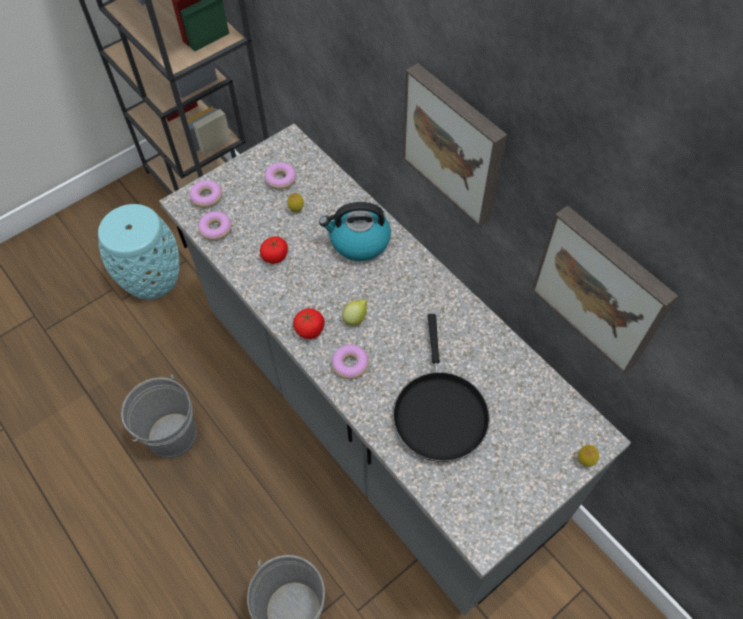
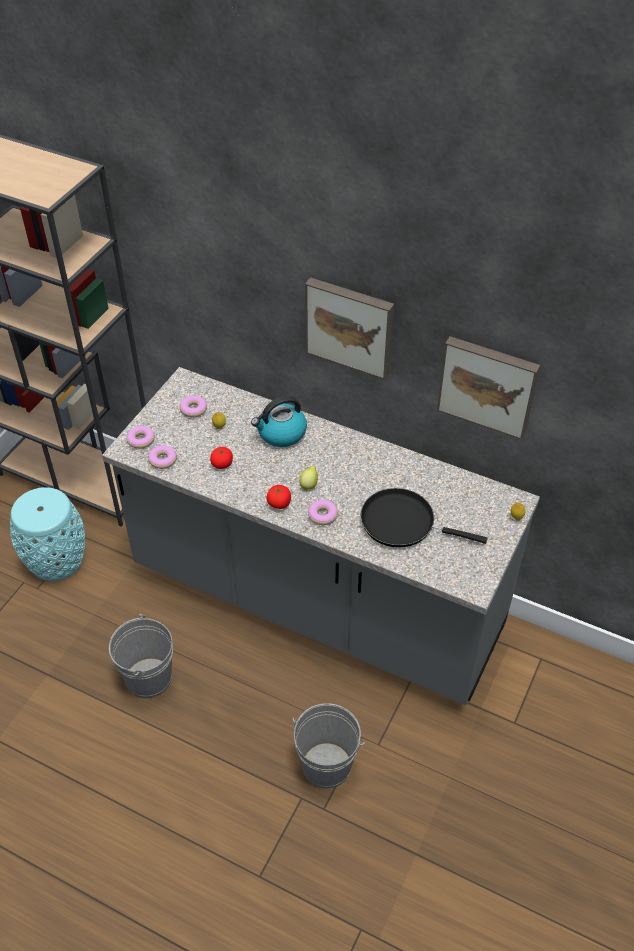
camera: 25 degrees left, 10 degrees down
black frying pan [393,314,490,462] -> black frying pan turned 135 degrees clockwise [360,488,488,548]

